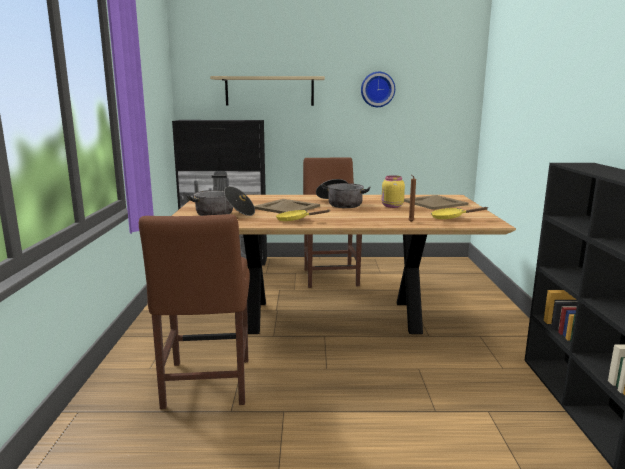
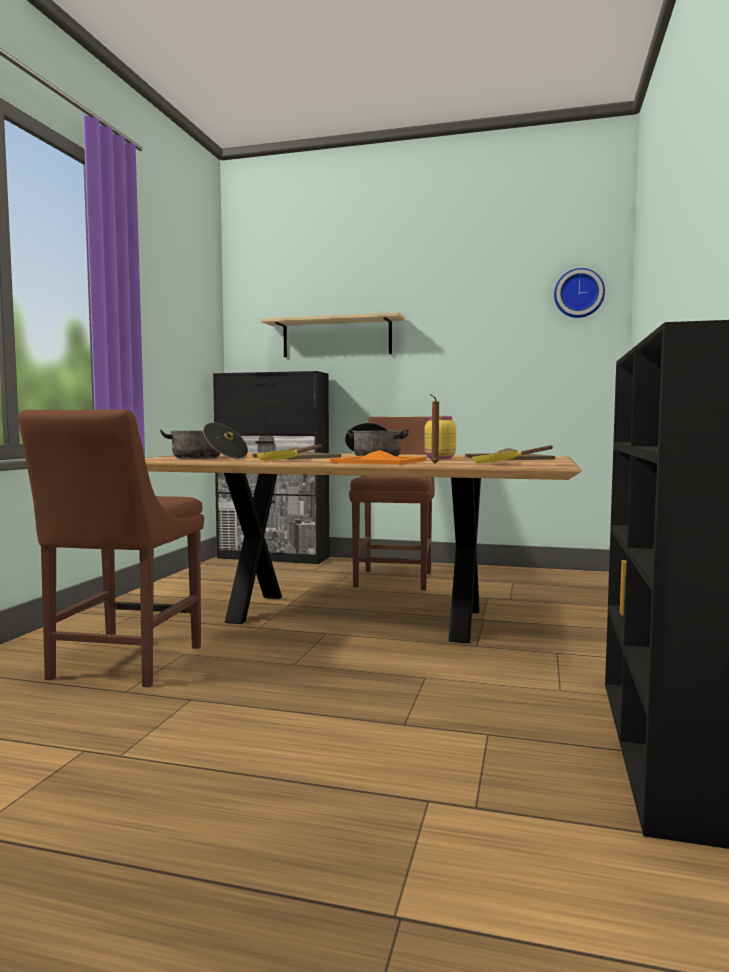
camera: 15 degrees right, 10 degrees down
wall clock [361,72,395,107] -> wall clock moved to [554,268,605,318]
none -> orange tray [330,450,426,465]

